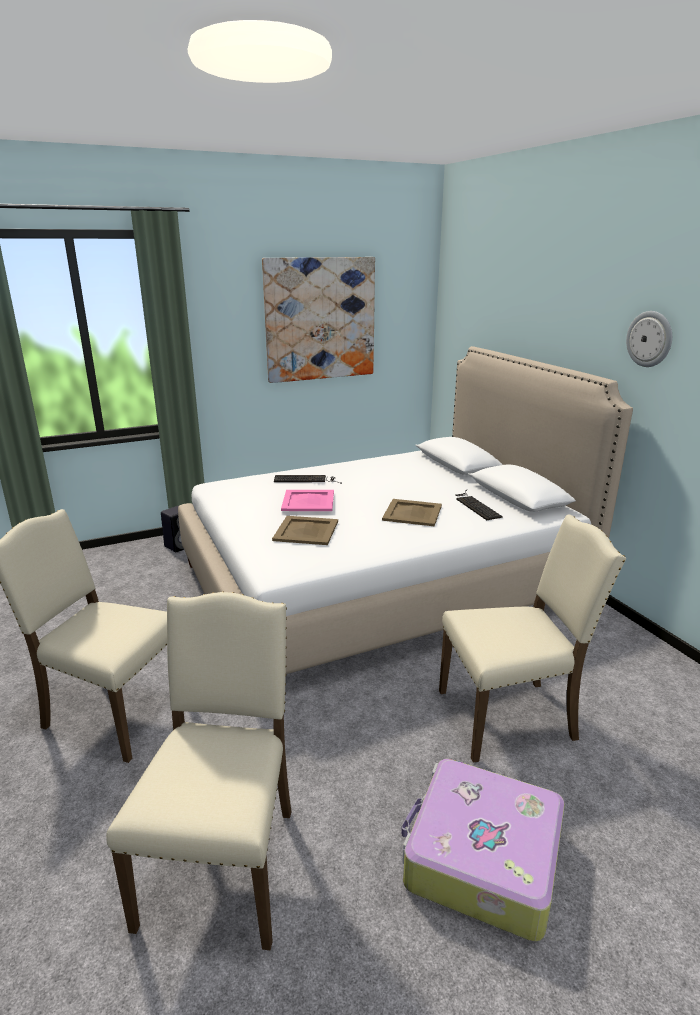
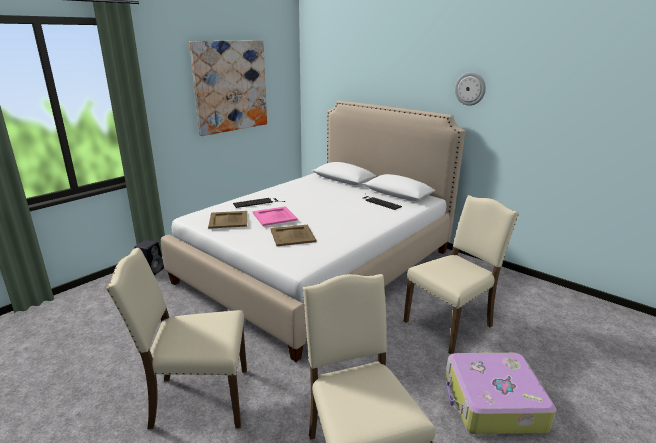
camera: 25 degrees left, 0 degrees up
beige tray [382,499,442,526] -> beige tray moved to [208,211,247,229]

